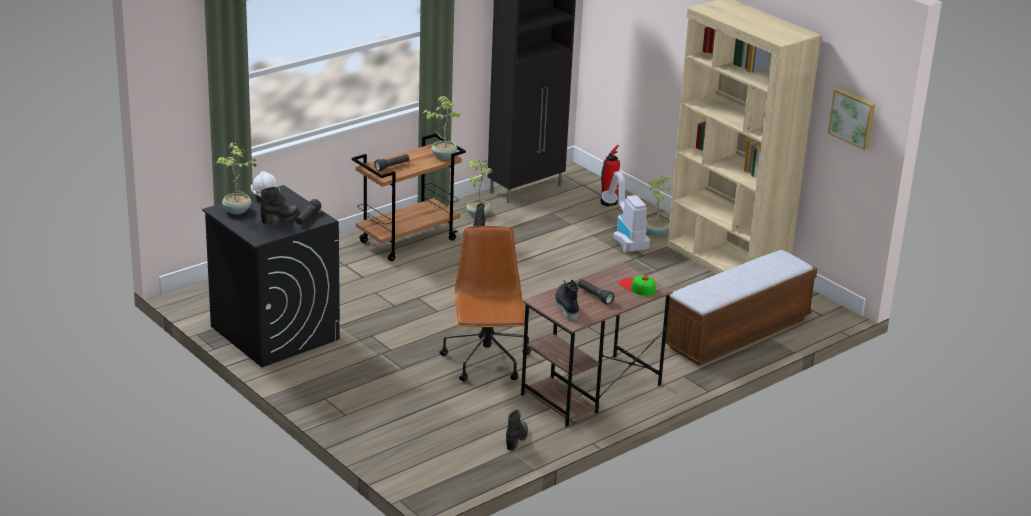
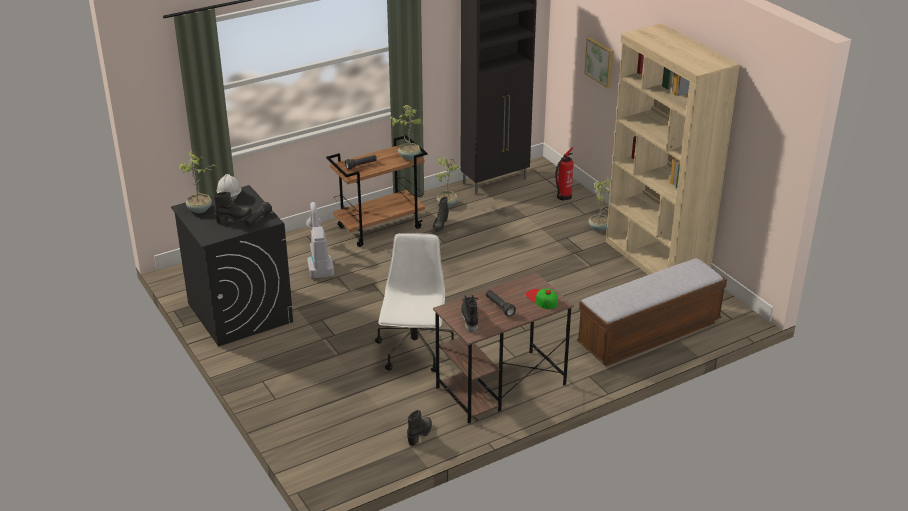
camera: 10 degrees right, 5 degrees up
brown office chair [439,226,531,381] -> white office chair [375,233,454,372]
vacuum cleaner [601,171,650,252] -> vacuum cleaner moved to [306,202,334,278]
picture [828,88,875,150] -> picture moved to [584,37,614,88]

